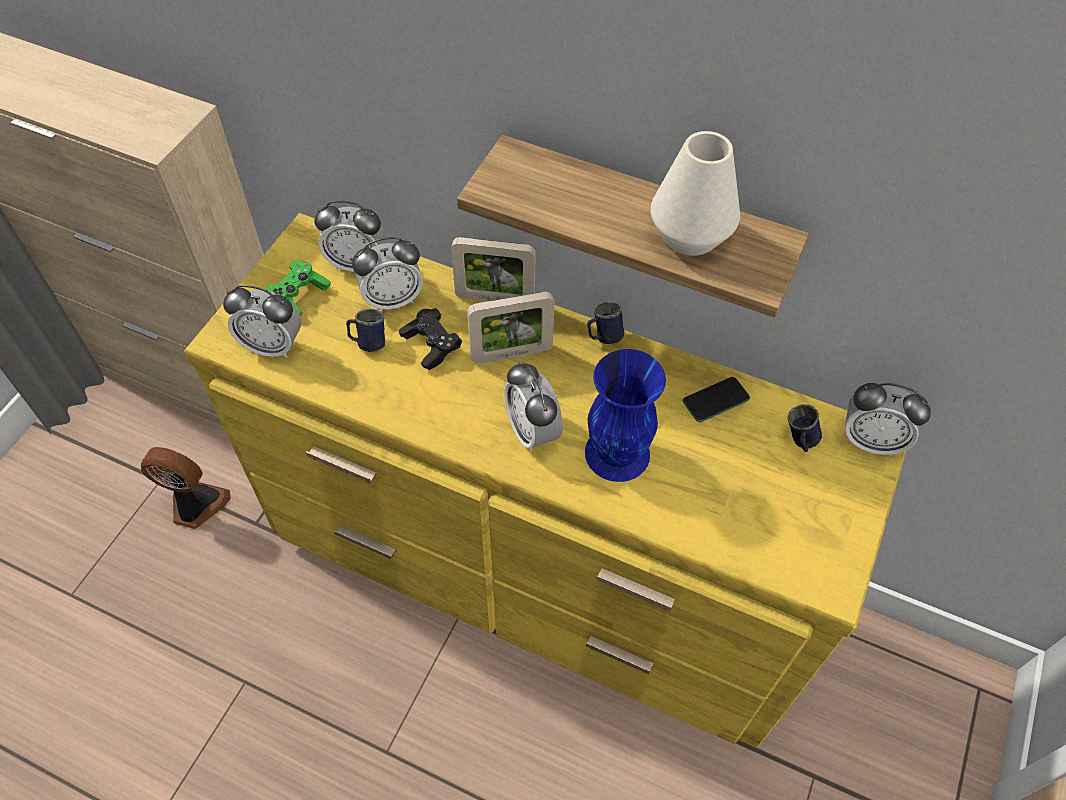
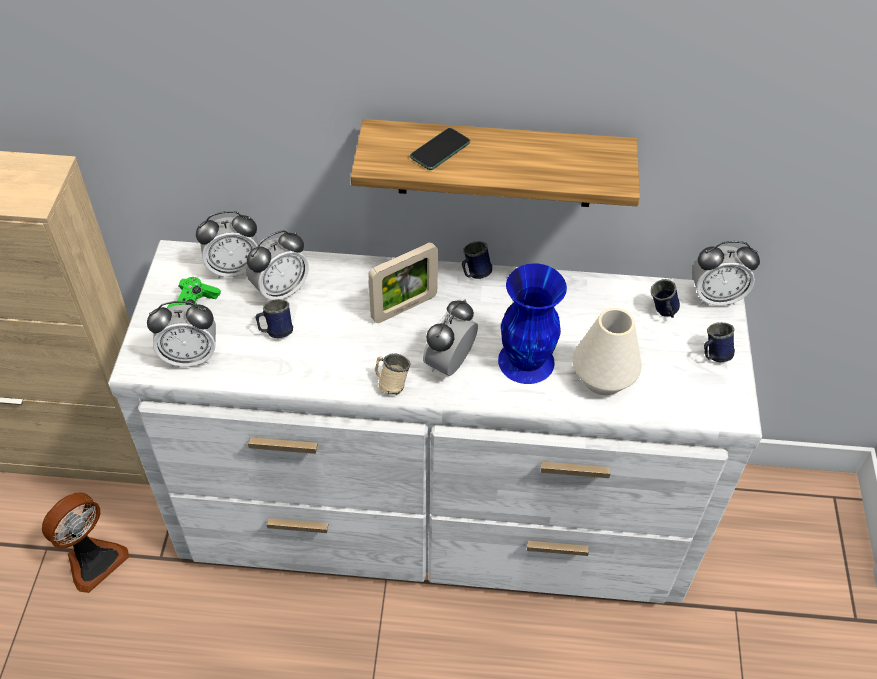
camera: 20 degrees left, 5 degrees down
fan [141,447,231,529] -> fan turned 135 degrees clockwise [42,492,129,593]
yellow dresser [184,213,906,748] -> white dresser [108,240,762,603]
black game controller [399,308,462,370] -> none
picture frame [451,237,536,301] -> none
alarm clock [504,361,563,452] -> alarm clock turned 75 degrees clockwise [423,300,478,376]
white vase [651,131,740,256] -> white vase moved to [573,308,642,395]
phone [683,377,750,422] -> phone moved to [410,128,470,170]
none -> beige mug [375,354,410,395]
none -> blue mug [704,322,735,362]

